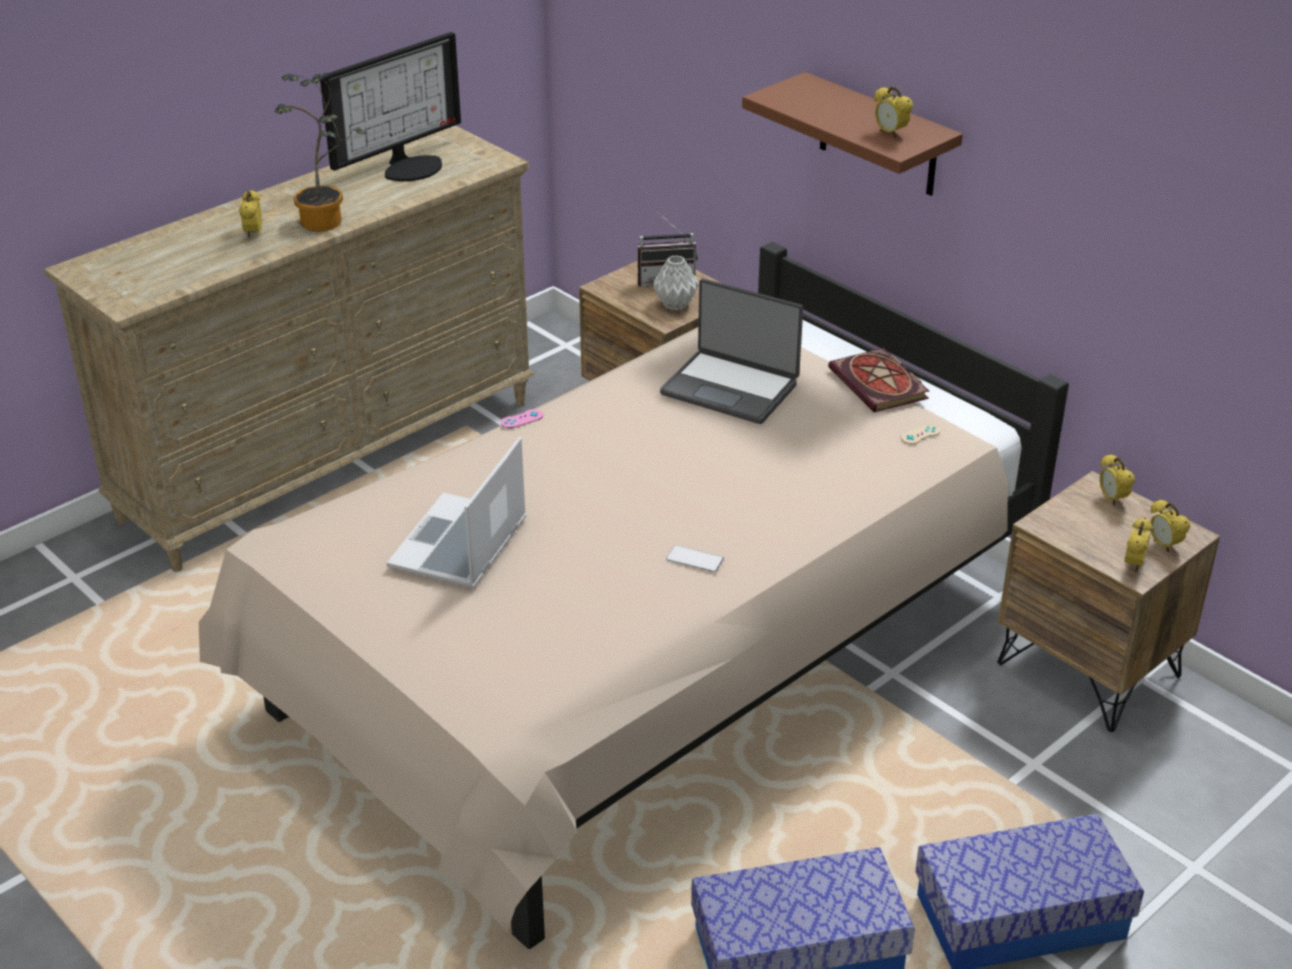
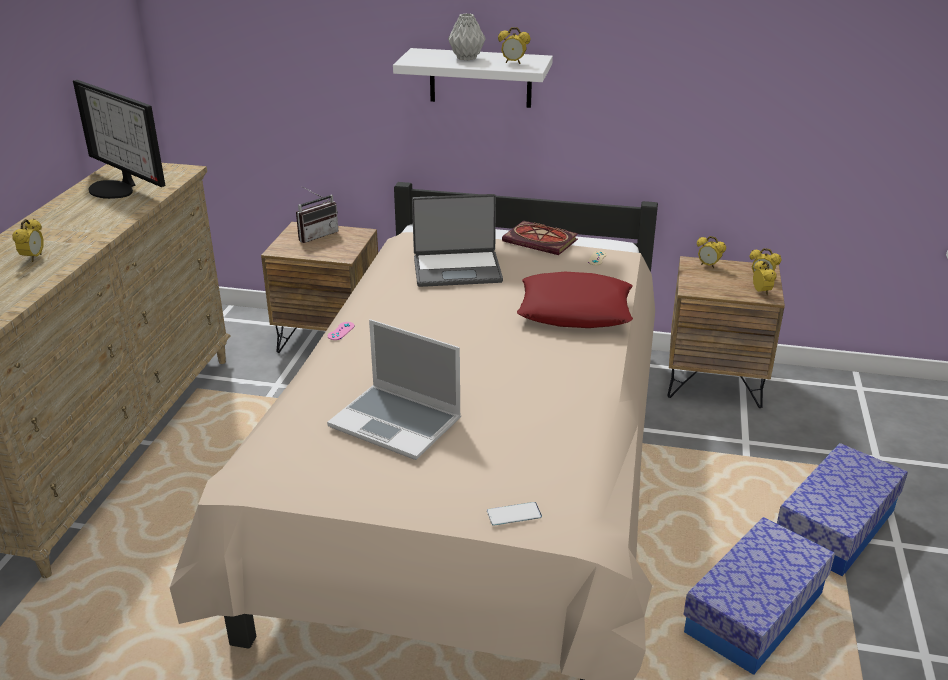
camera: 35 degrees left, 5 degrees down
alarm clock [239,190,262,238] -> alarm clock turned 135 degrees counterclockwise [12,219,44,262]
potted plant [275,73,367,231] -> none
monitor [320,32,461,181] -> monitor turned 120 degrees clockwise [73,80,165,199]
laptop [387,437,526,588] -> laptop turned 45 degrees counterclockwise [327,319,461,460]
grey vase [653,255,699,310] -> grey vase moved to [448,13,486,61]
phone [666,545,724,572] -> phone moved to [487,502,542,526]
brown shelf [742,72,963,196] -> white shelf [393,48,553,108]
none -> red pillow [517,272,633,328]

